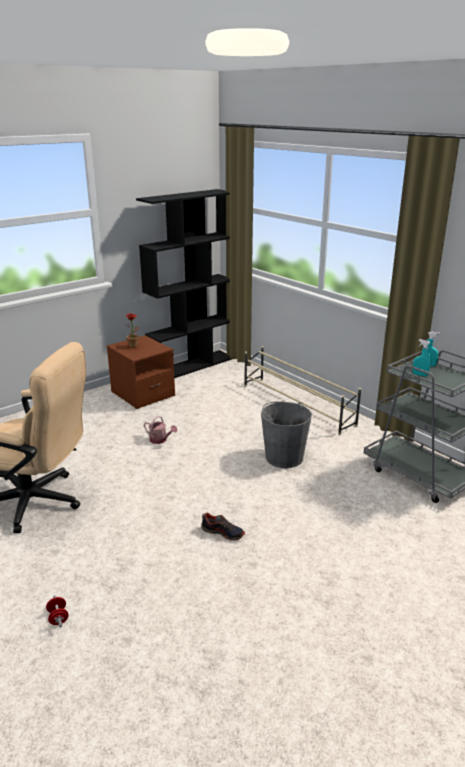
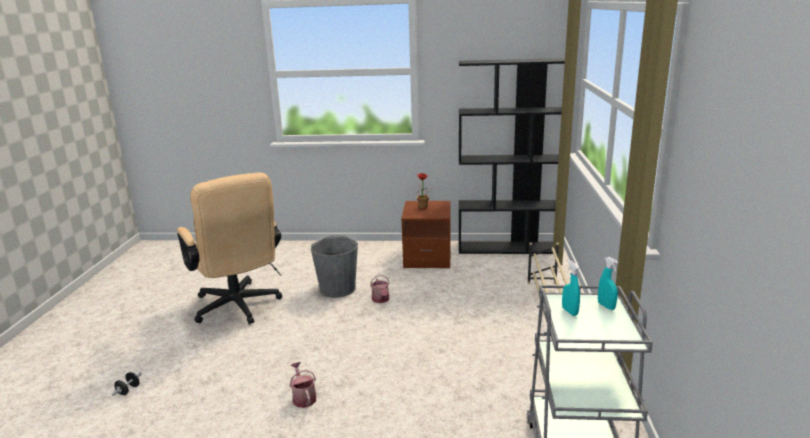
camera: 45 degrees right, 5 degrees down
red dumbbell [46,595,68,627] -> black dumbbell [112,372,142,396]
shoe [201,513,245,541] -> watering can [289,362,316,408]
grey bucket [261,401,312,468] -> grey bucket moved to [311,235,358,298]

